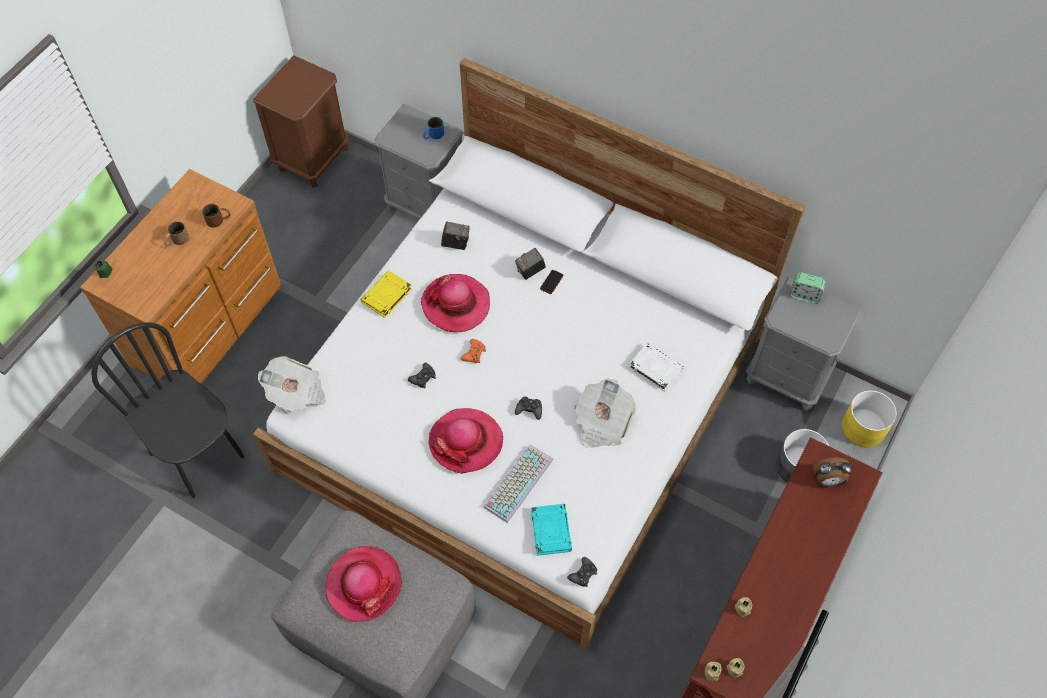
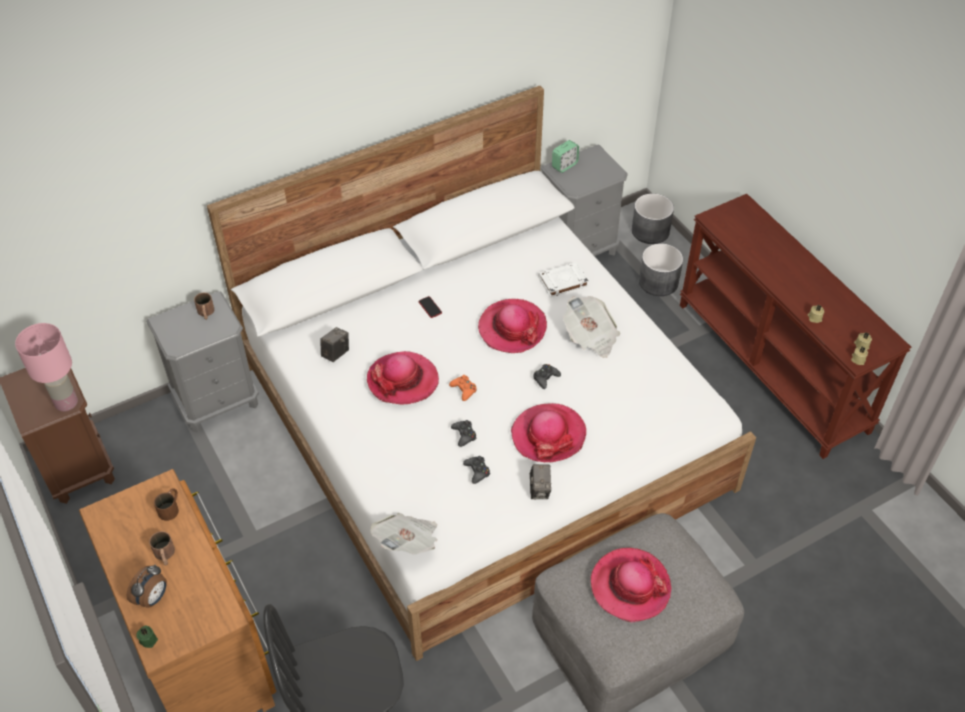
camera: 60 degrees left, 10 degrees down
yellow book [361,270,412,318] -> none
blue mug [423,117,444,139] -> brown mug [194,293,214,320]
keyboard [483,445,553,523] -> none
camera [515,248,546,280] -> camera moved to [530,464,551,500]
turquoise book [531,504,572,556] -> none
black game controller [567,557,597,587] -> black game controller moved to [463,456,490,484]
alarm clock [813,457,852,487] -> alarm clock moved to [127,565,167,608]
yellow planter [842,390,897,448] -> grey planter [632,193,674,244]
none -> pink table lamp [15,323,78,411]
none -> hat [478,299,547,353]

